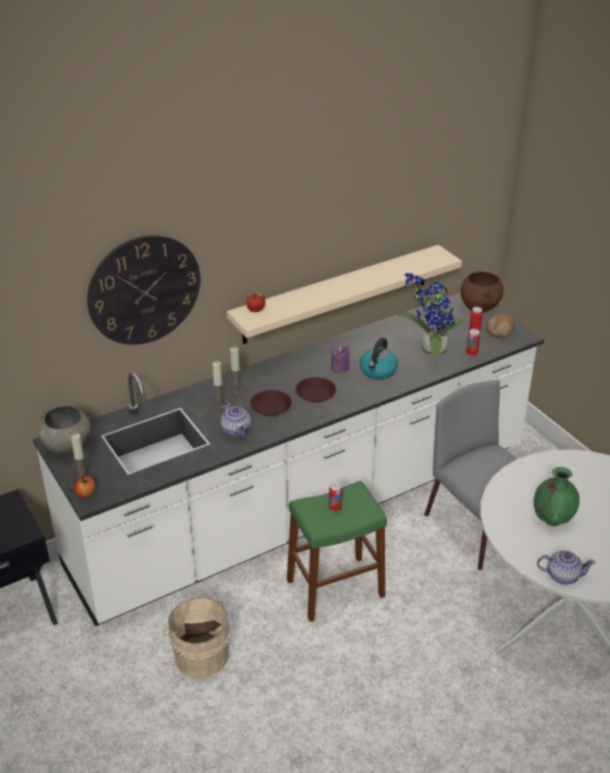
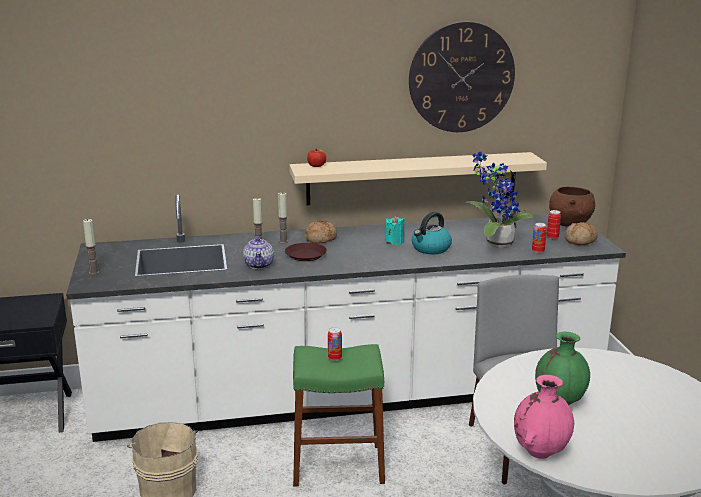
camera: 20 degrees right, 15 degrees down
grey bowl [37,405,91,455] -> none
apple [74,476,95,498] -> none
wall clock [87,235,200,345] -> wall clock moved to [409,22,515,132]
brown plate [296,377,336,403] -> none
purple candle [331,344,349,373] -> turquoise candle [385,215,405,245]
teapot [537,550,596,585] -> pink vase [514,375,574,459]
none -> bread [305,220,337,244]

